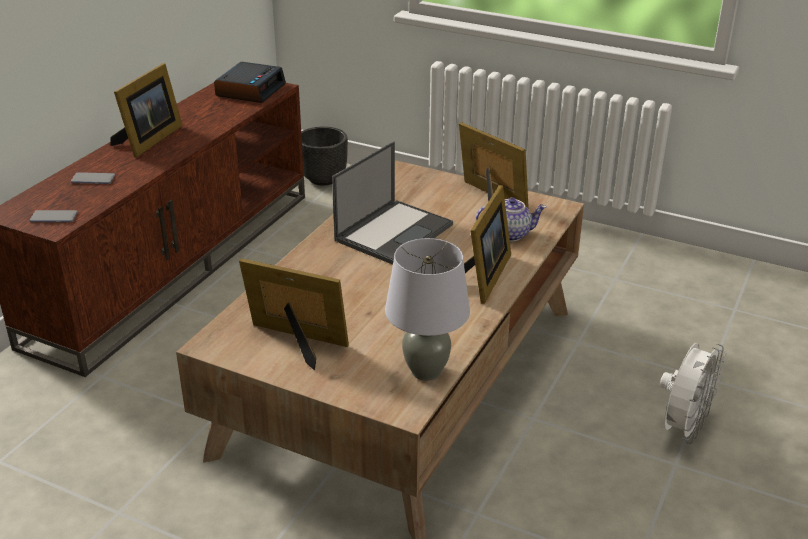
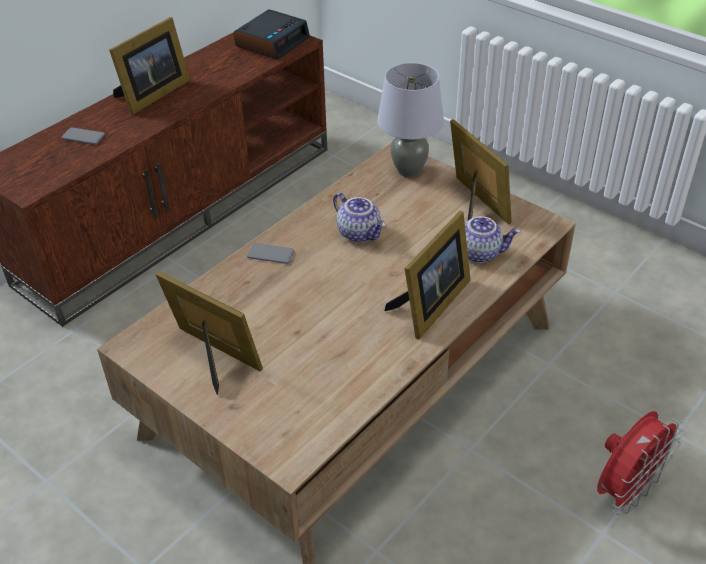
camera: 15 degrees right, 10 degrees up
phone [29,210,78,222] -> phone moved to [247,243,294,264]
black planter [301,126,348,185] -> none
laptop [332,141,453,265] -> teapot [333,193,385,242]
grey table lamp [385,238,470,381] -> grey table lamp moved to [377,63,444,177]
white fan [660,343,726,444] -> red fan [597,411,686,515]

